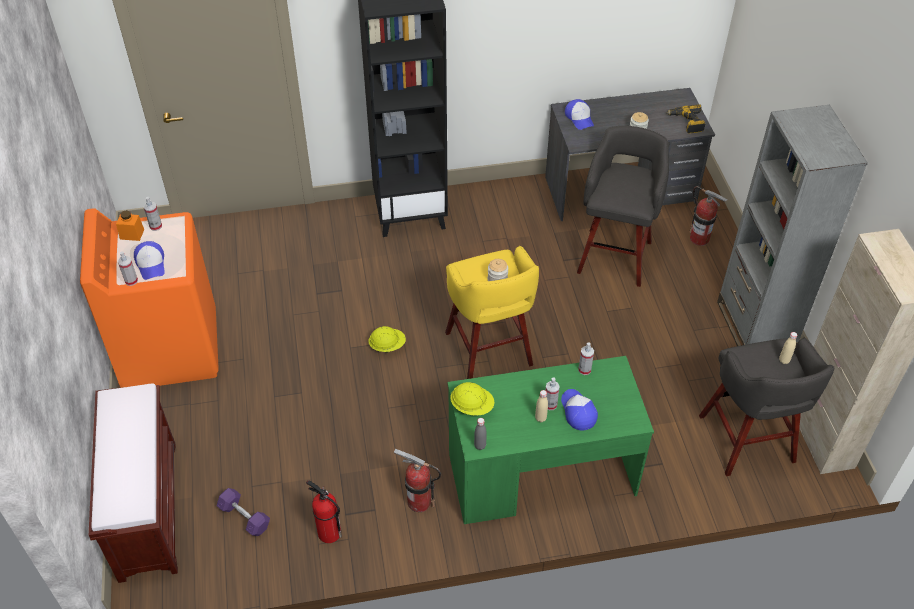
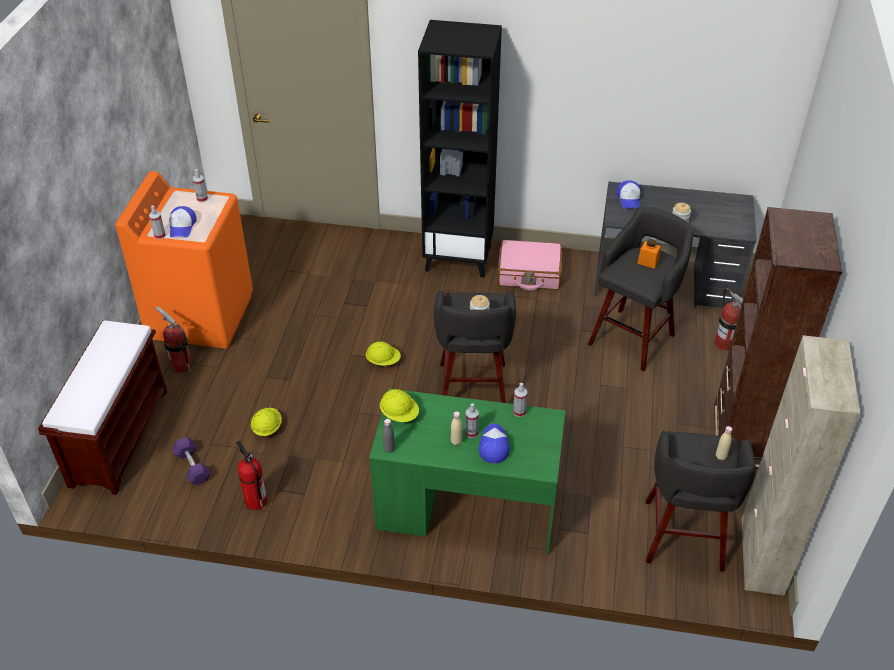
camera: 20 degrees right, 5 degrees down
orange jar [116,210,144,241] -> orange jar moved to [637,239,661,269]
fire extinguisher [394,449,441,512] -> fire extinguisher moved to [155,306,192,373]
yellow stool [445,246,539,379] -> grey stool [434,290,516,403]
power drill [666,104,706,134] -> none
grey bookcase [717,105,868,348] -> brown bookcase [714,207,842,469]
none -> yellow hard hat [251,408,282,436]
none -> pink suitcase [498,240,562,290]

